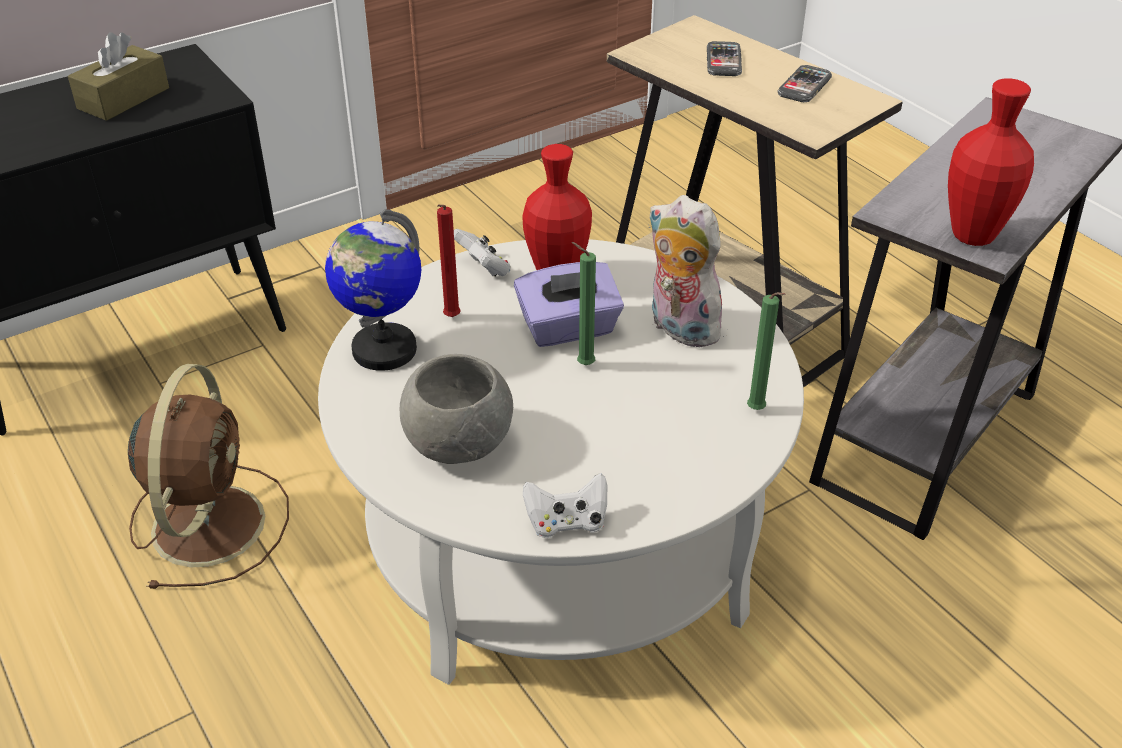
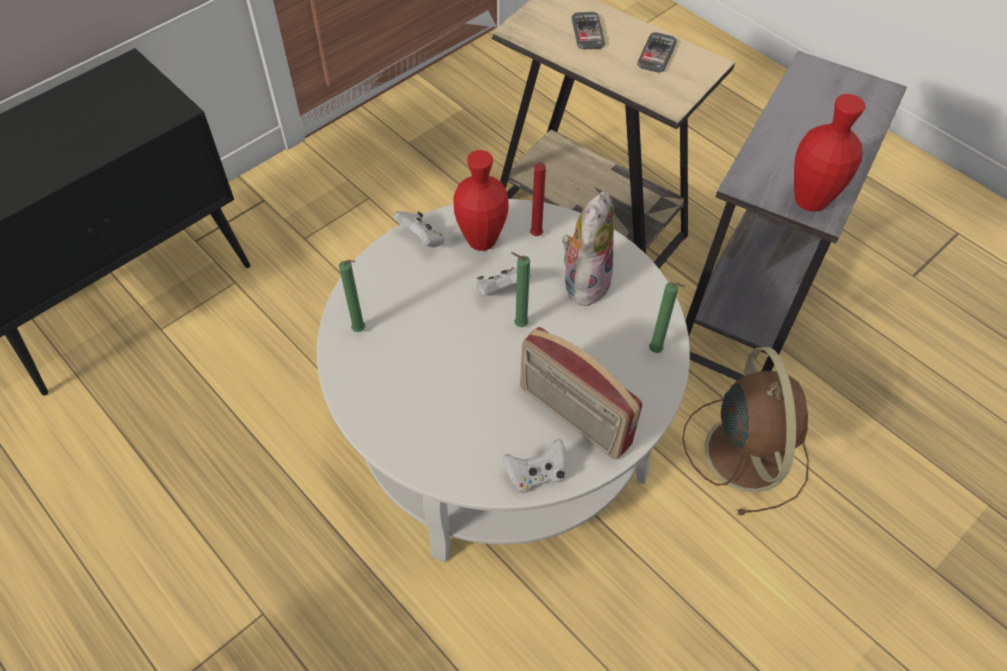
camera: 10 degrees left, 15 degrees up
brown tissue box [68,32,169,121] -> none
brown fan [128,364,289,589] -> brown fan moved to [682,347,809,515]
globe [325,210,422,371] -> green candle [339,260,366,332]
grey bowl [400,354,513,464] -> none
red candle [437,205,461,317] -> red candle moved to [530,163,546,236]
purple tissue box [514,262,624,347] -> white game controller [476,267,531,297]
plush toy [648,195,730,348] -> plush toy turned 75 degrees clockwise [562,191,614,306]
none -> radio [520,327,642,460]

